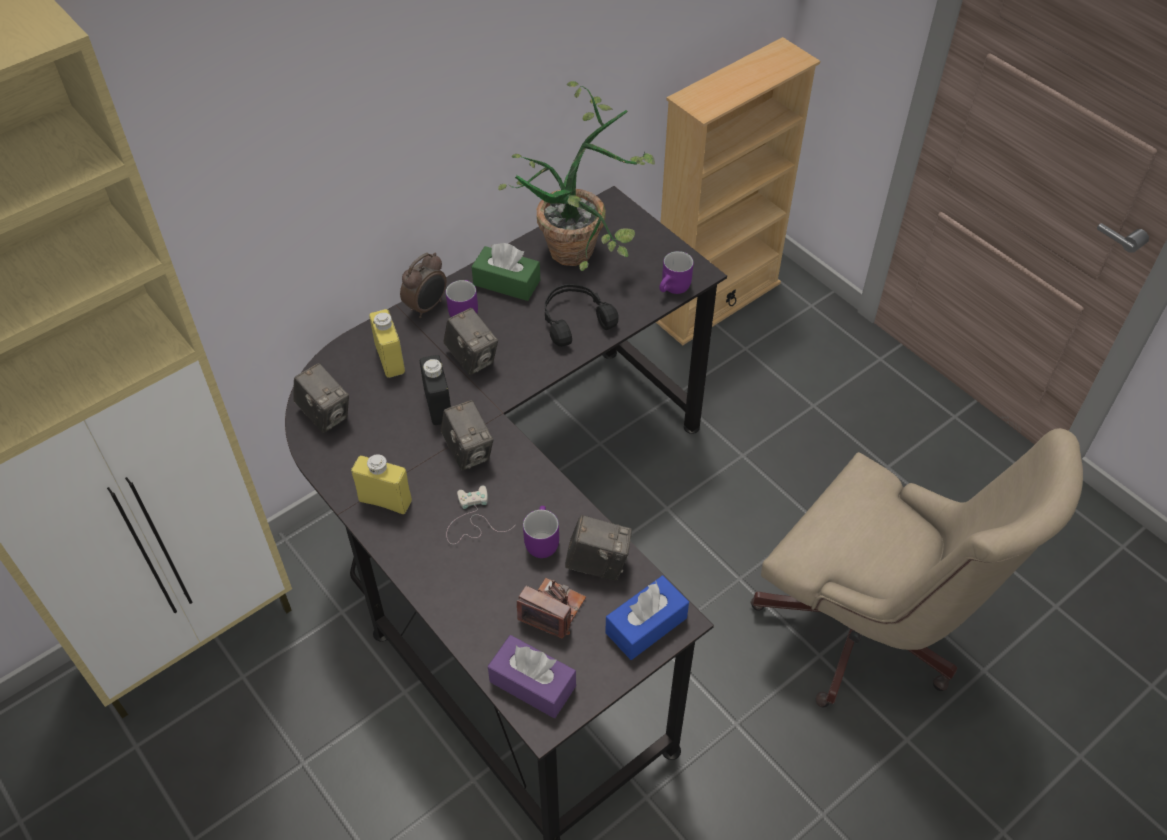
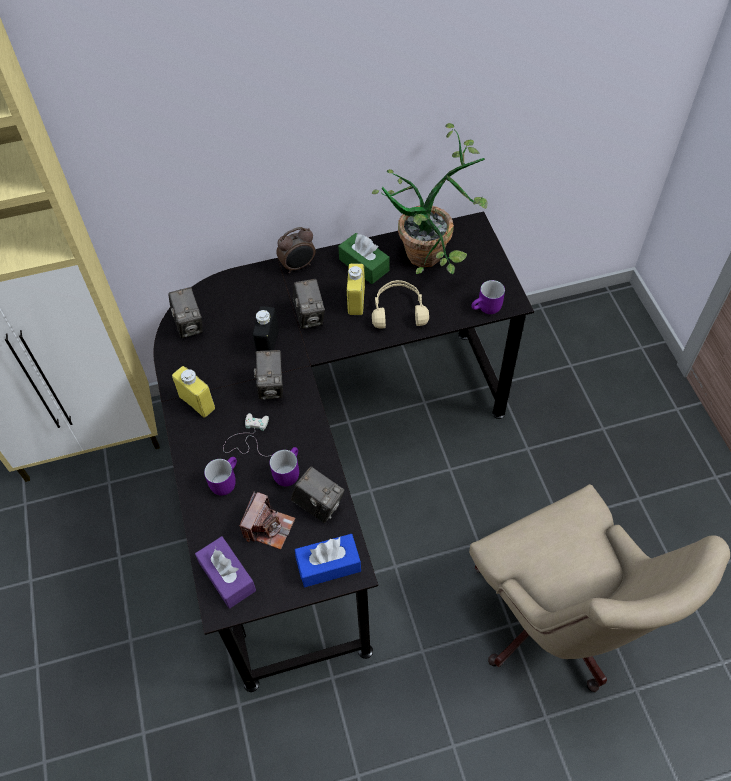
camera: 25 degrees right, 5 degrees up
yellow bottle [369,309,405,378] -> yellow bottle moved to [347,263,365,315]
purple mug [446,280,478,317] -> purple mug moved to [204,457,237,496]
camera [517,578,586,638] -> camera turned 60 degrees clockwise [240,492,295,550]
black headphones [545,284,619,347] -> beige headphones [372,280,429,328]
beige bookcase [656,37,820,345] -> none

